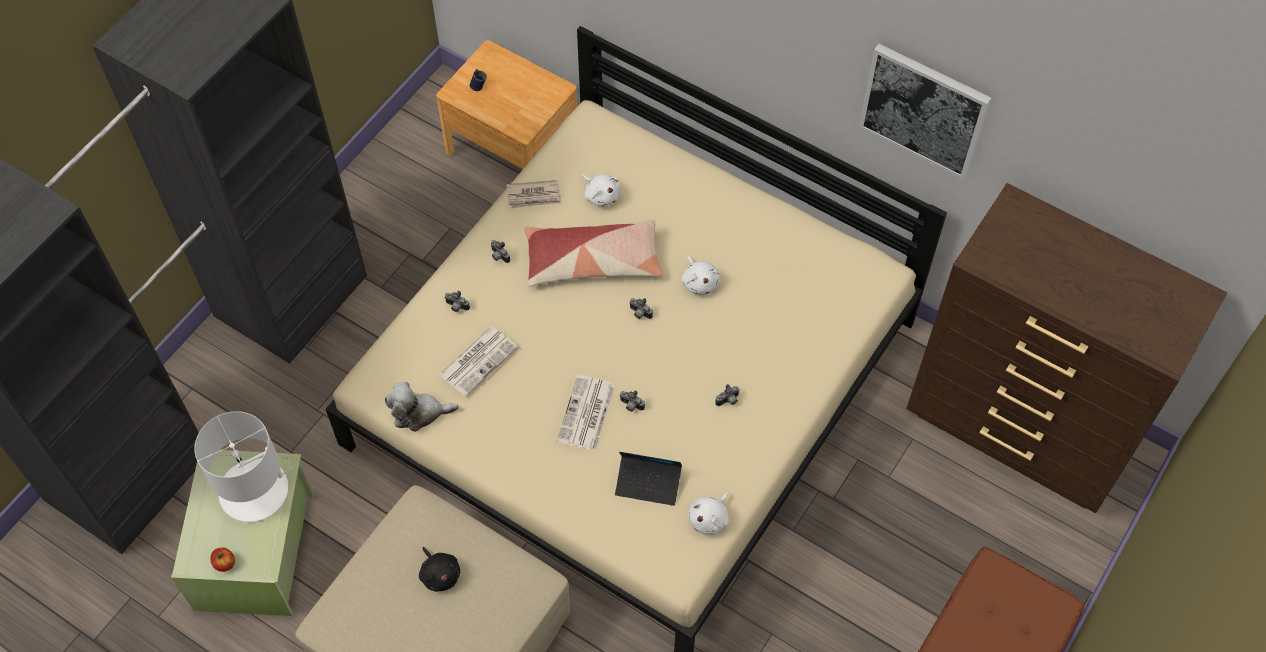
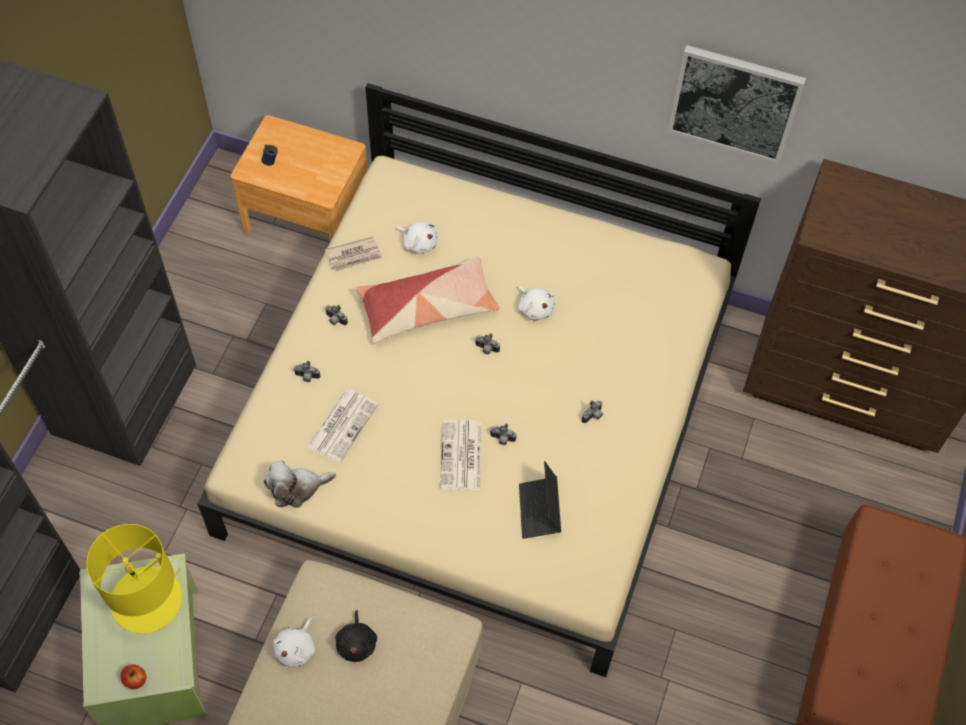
camera: 15 degrees left, 0 degrees up
white table lamp [194,411,293,522] -> yellow table lamp [86,524,182,634]
black plush toy [419,547,460,592] -> black plush toy turned 45 degrees clockwise [335,610,377,662]
laptop [615,452,682,506] -> laptop turned 90 degrees clockwise [519,461,561,539]
white plush toy [688,492,730,534] -> white plush toy moved to [273,618,315,667]

